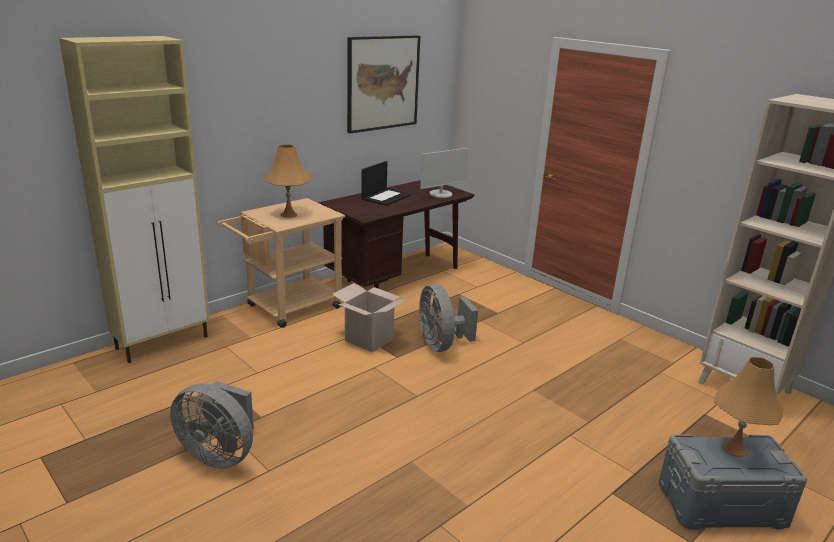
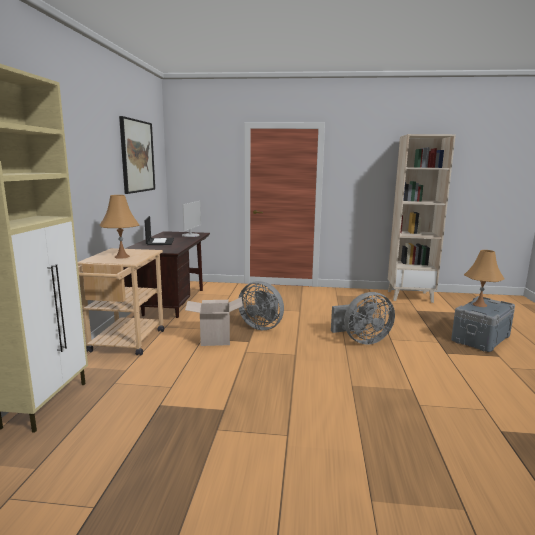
camera: 40 degrees left, 10 degrees down
grey fan [170,381,254,469] -> grey fan moved to [331,292,395,345]

